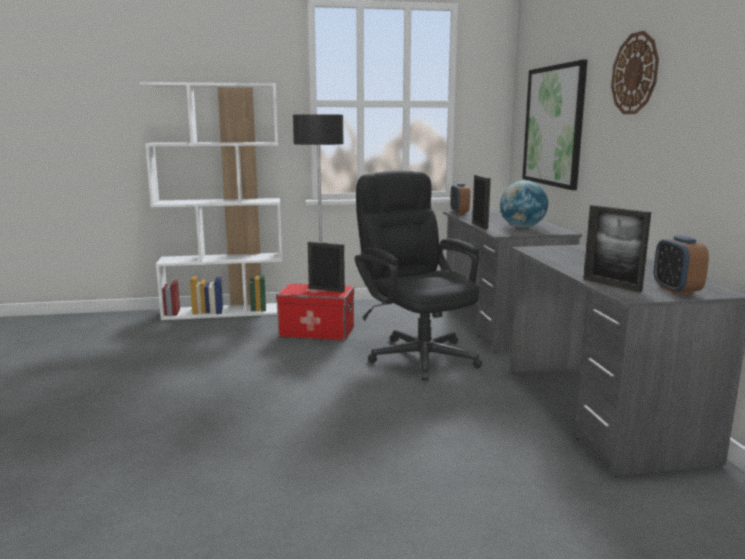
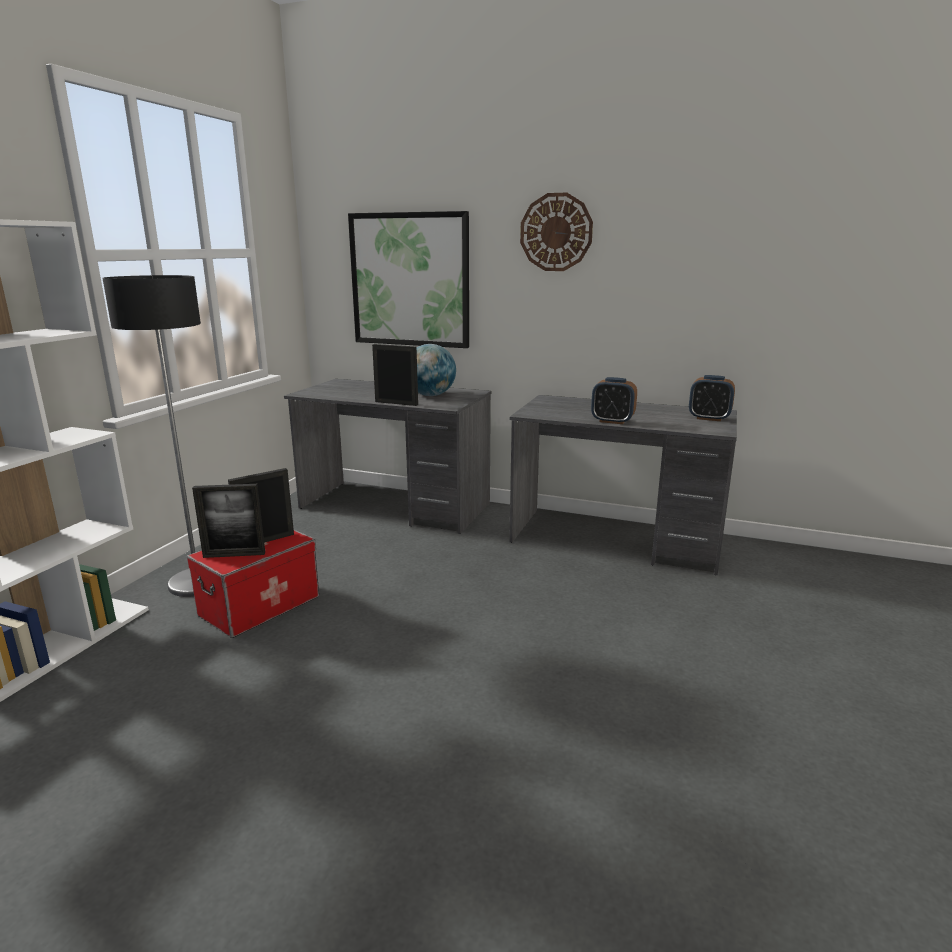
camera: 60 degrees left, 5 degrees up
black office chair [355,170,483,381] -> none
alarm clock [450,183,470,214] -> alarm clock moved to [591,377,637,424]
picture frame [583,205,651,292] -> picture frame moved to [192,484,265,558]

